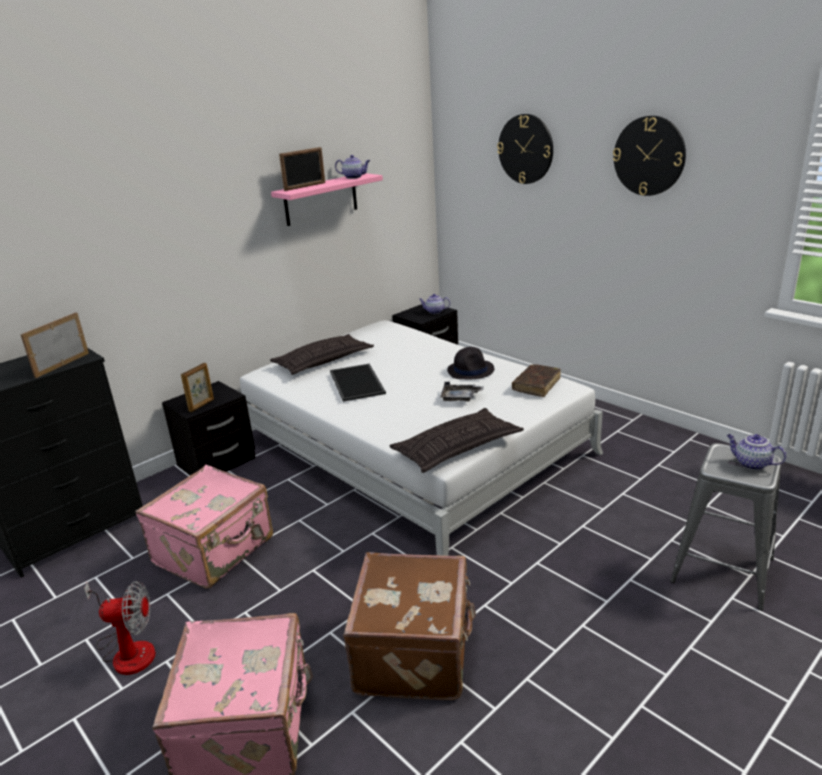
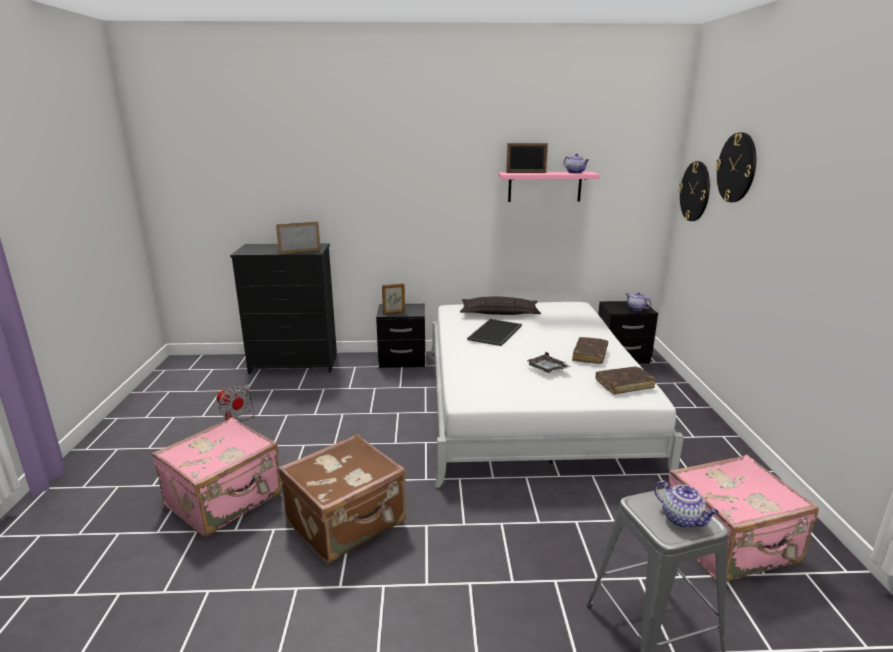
camera: 40 degrees right, 5 degrees down
pink suitcase [135,465,273,589] -> pink suitcase moved to [668,455,819,582]
pillow [389,408,524,473] -> none
black hat [447,347,494,379] -> brown book [572,337,608,364]
wall clock [613,116,686,196] -> wall clock moved to [678,161,710,221]
teapot [726,434,787,470] -> teapot turned 150 degrees clockwise [654,480,719,528]

